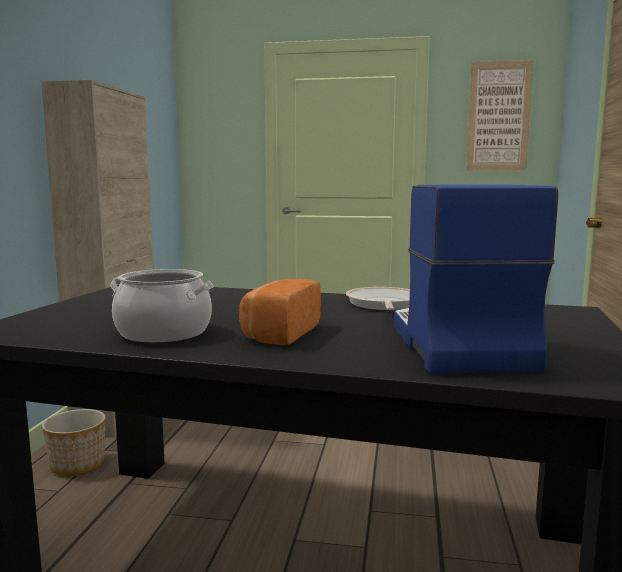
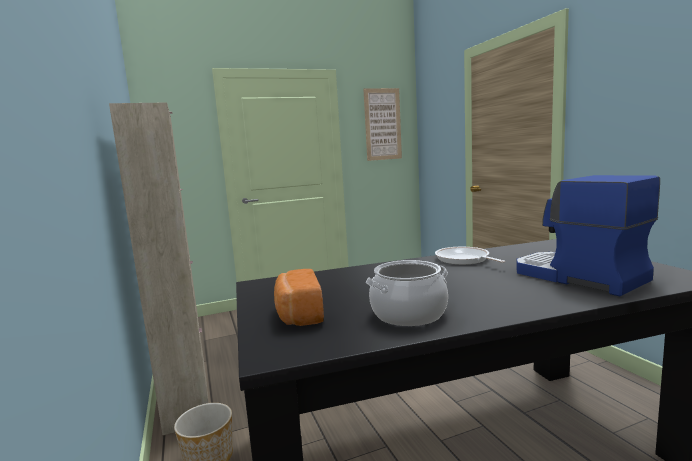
camera: 30 degrees left, 0 degrees up
bread [239,279,321,345] -> bread moved to [274,269,324,326]

